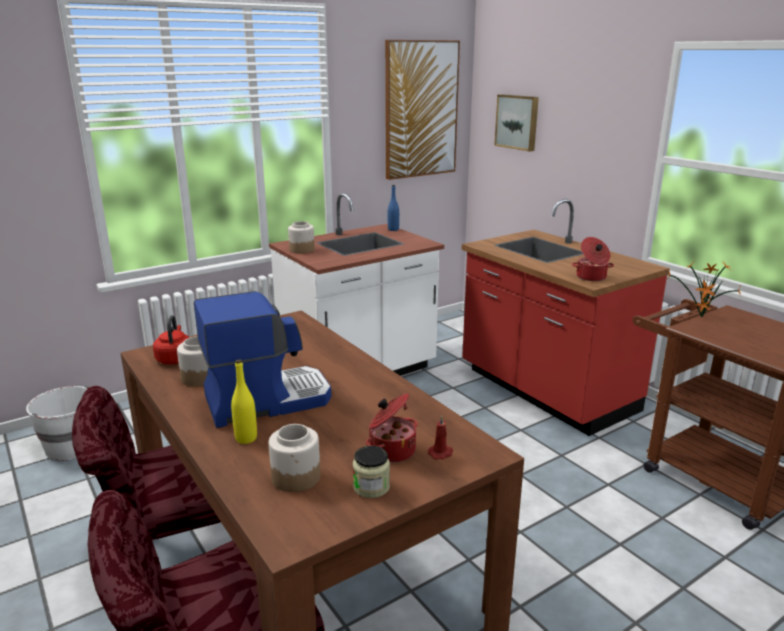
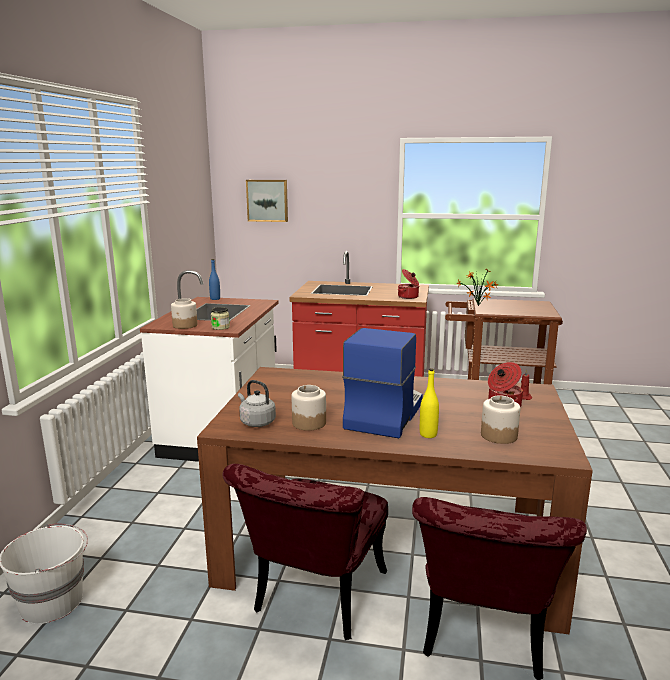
camera: 45 degrees left, 5 degrees down
red kettle [153,315,190,365] -> grey kettle [238,380,276,427]
jar [353,446,390,498] -> jar moved to [211,307,230,330]
picture [385,40,460,180] -> none

